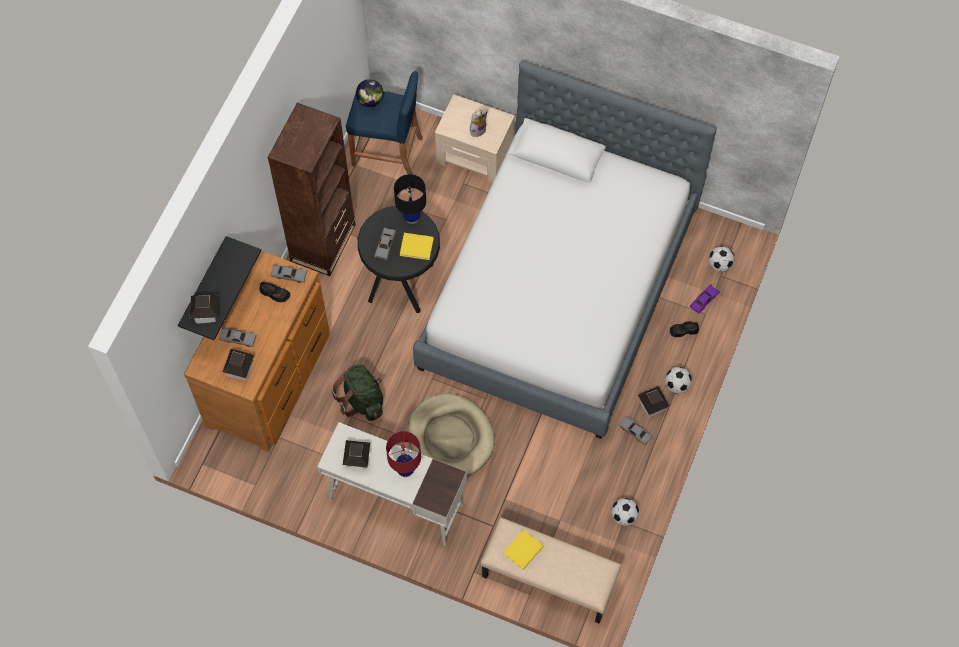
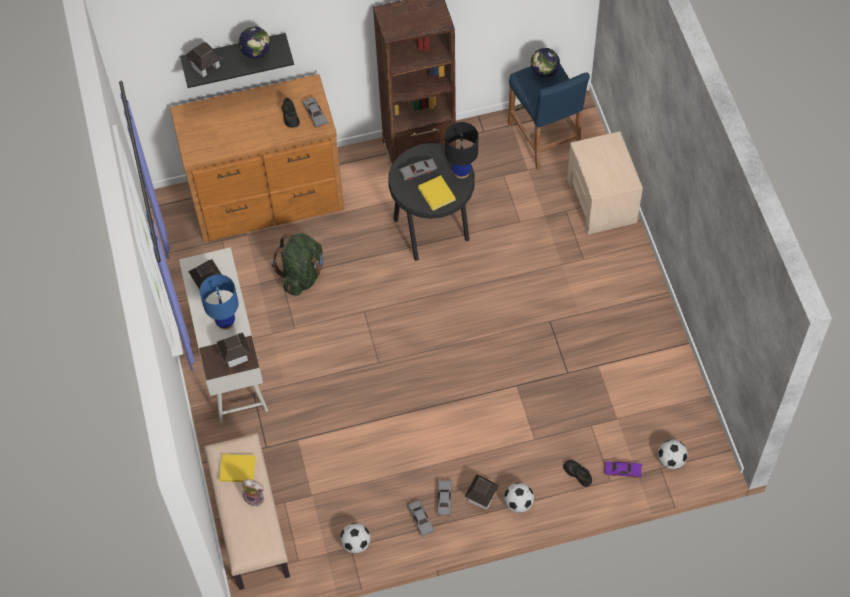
camera: 55 degrees right, 5 degrees down
grey toy car [219,328,257,347] -> grey toy car moved to [407,500,435,537]
toy house [223,349,254,381] -> toy house moved to [217,332,251,367]
red table lamp [386,431,421,477] -> blue table lamp [200,274,239,330]
beige dog bed [408,393,495,476] -> none
bed [413,61,716,439] -> none
plush toy [470,109,488,137] -> plush toy moved to [242,479,265,506]
none -> globe [239,26,270,68]

